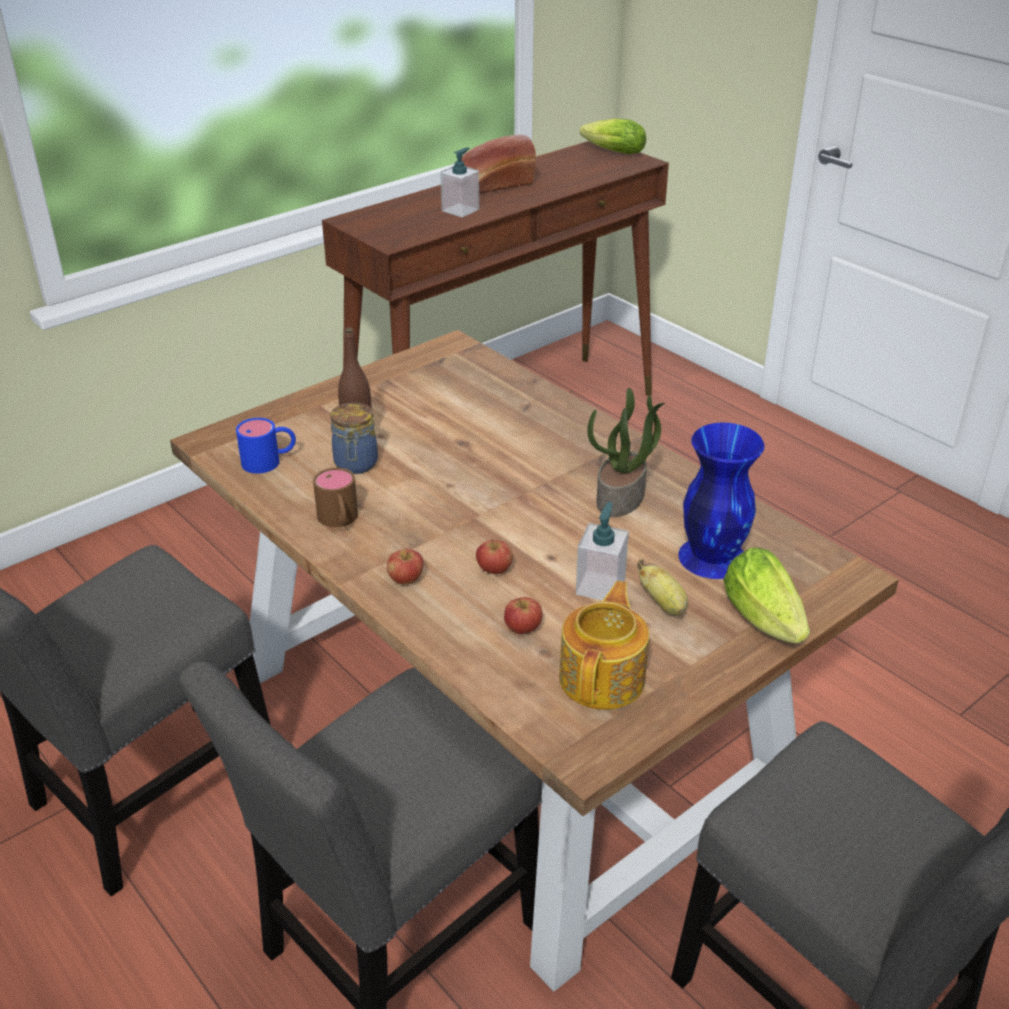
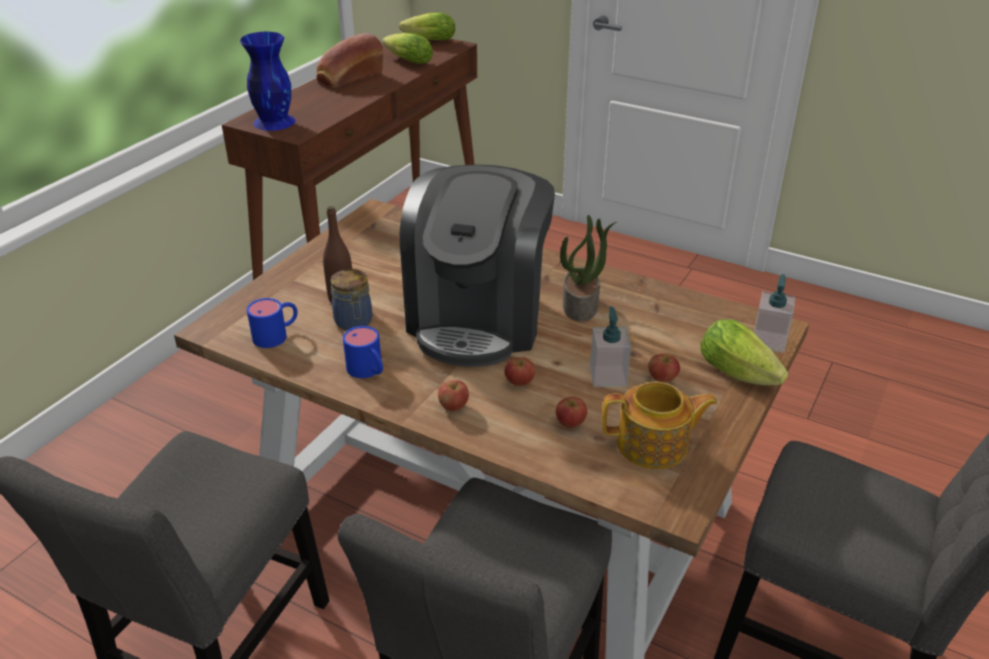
camera: 20 degrees left, 0 degrees up
brown mug [313,468,358,527] -> blue mug [343,326,383,378]
soap dispenser [440,147,479,217] -> soap dispenser moved to [754,274,795,353]
teapot [559,581,649,710] -> teapot turned 90 degrees clockwise [602,382,718,469]
banana [637,559,688,616] -> apple [649,354,680,383]
blue vase [678,422,765,579] -> blue vase moved to [240,32,296,131]
none -> lettuce [382,33,433,64]
none -> coffee machine [400,164,555,367]

